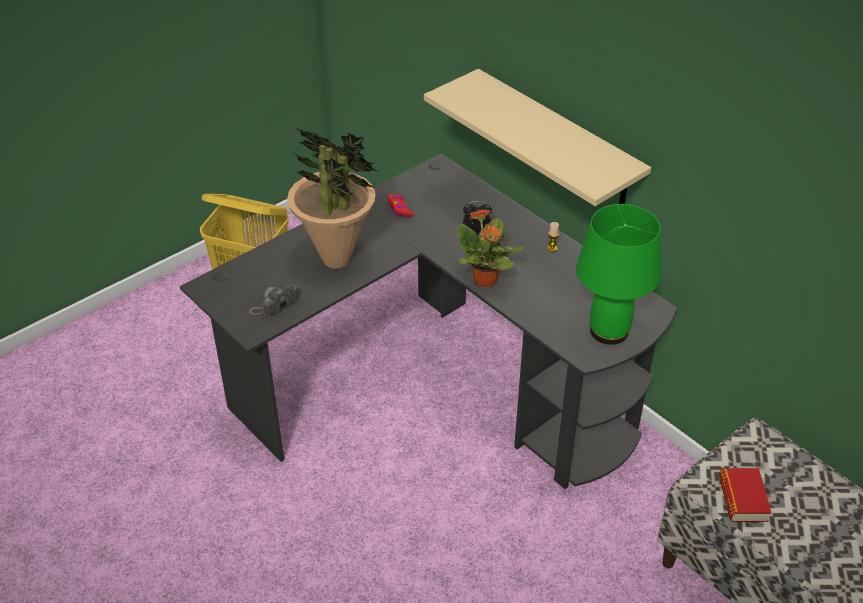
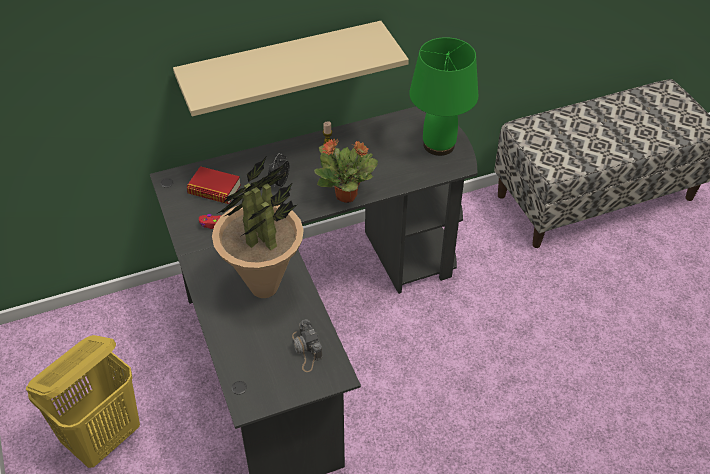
camera: 70 degrees left, 5 degrees up
book [719,468,772,522] -> book moved to [187,166,241,204]

